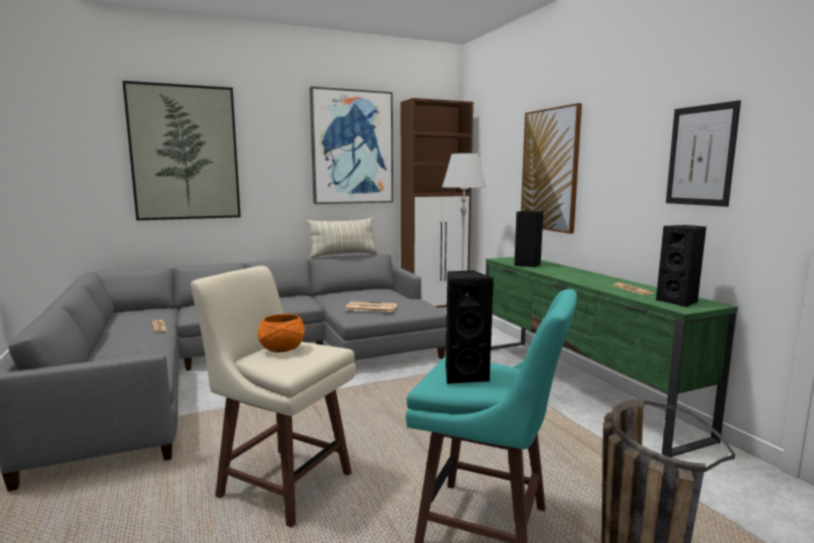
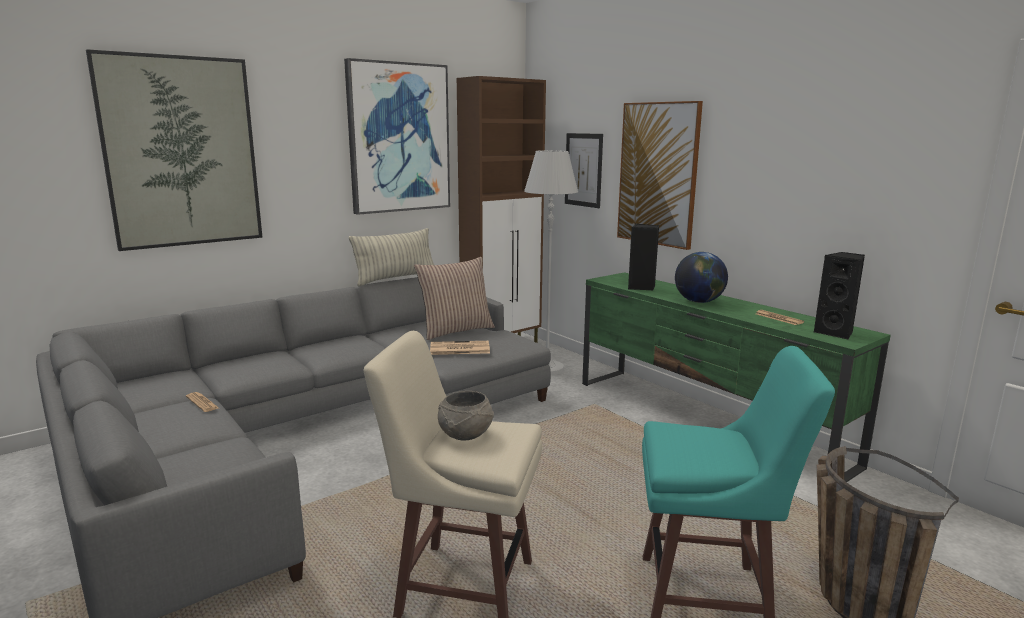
camera: 15 degrees left, 5 degrees up
orange bowl [258,314,305,352] -> grey bowl [438,391,494,440]
black speaker [446,271,494,384] -> none
picture [666,100,741,207] -> picture moved to [565,133,603,208]
none -> pillow [414,257,495,340]
none -> globe [675,252,728,303]

